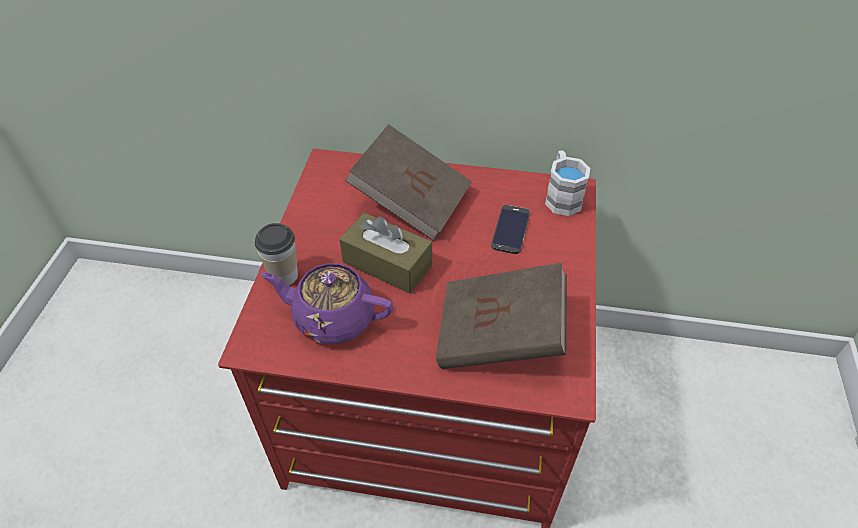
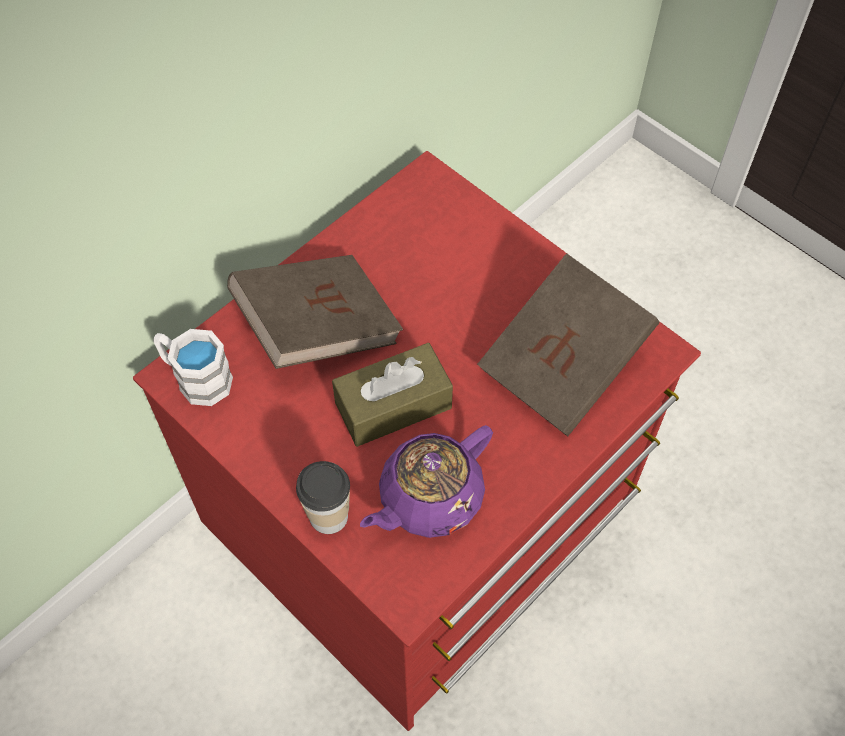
camera: 55 degrees left, 10 degrees up
phone [491,205,530,254] -> none
white mug [545,150,590,216] -> white mug moved to [153,329,233,406]

